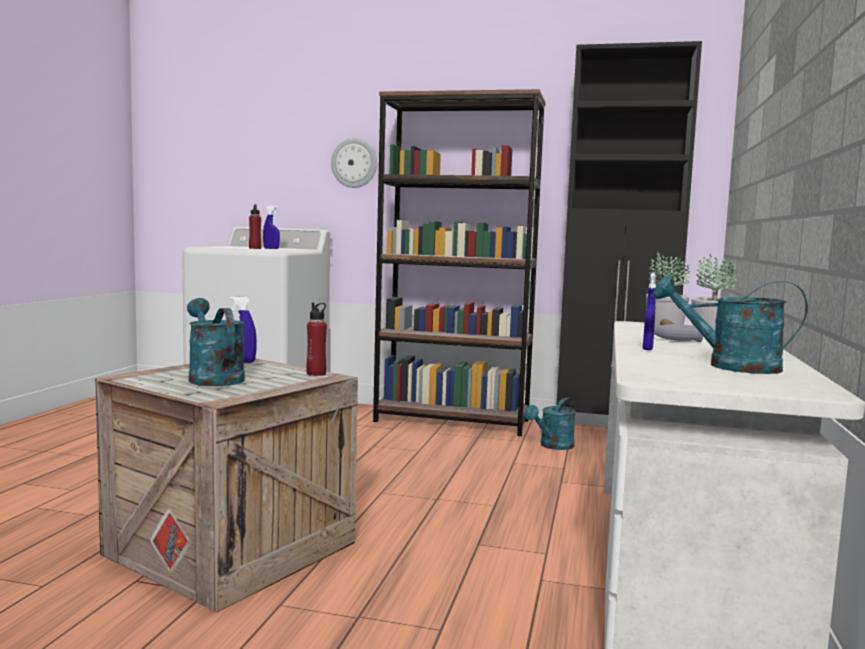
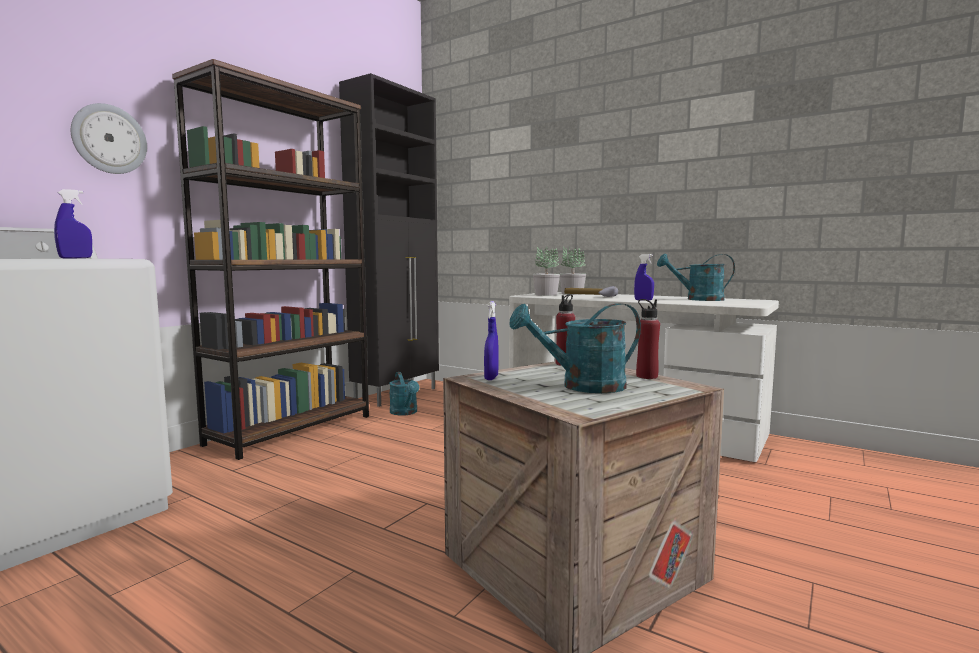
camera: 70 degrees left, 0 degrees up
red bottle [249,204,261,249] -> red bottle moved to [636,299,660,379]
turquoise watering can [653,275,808,374] -> turquoise watering can turned 60 degrees clockwise [657,253,735,301]

